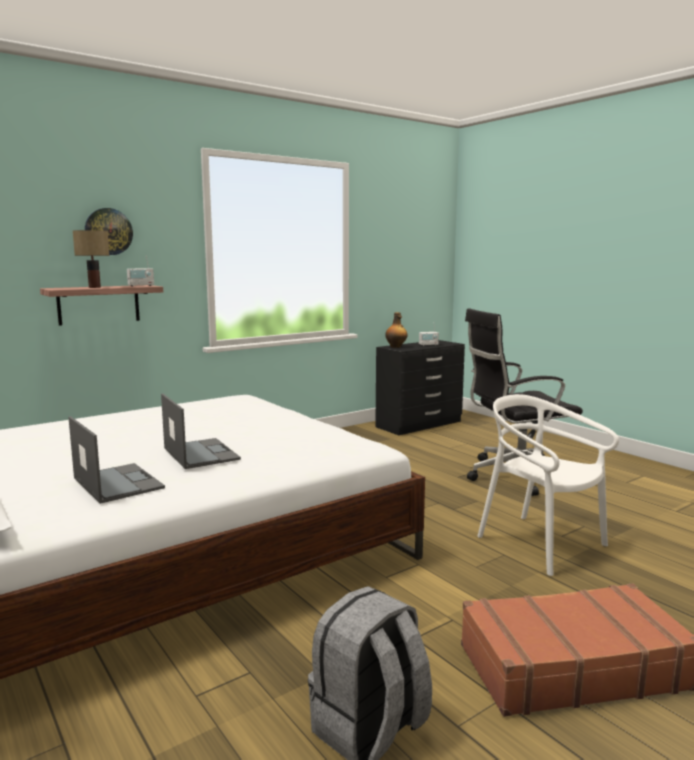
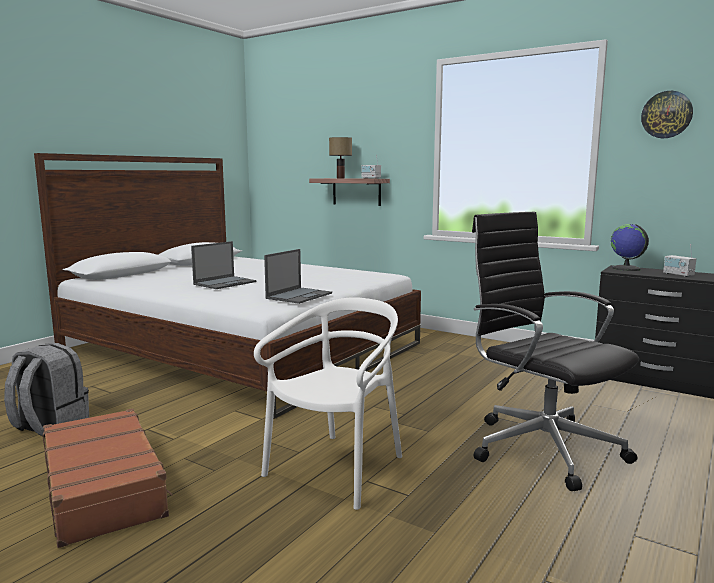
camera: 70 degrees right, 0 degrees up
laptop [68,416,165,504] -> laptop moved to [264,249,332,304]
wall clock [85,208,133,255] -> wall clock moved to [641,91,693,138]
bottle [385,312,407,348] -> globe [611,224,649,271]

